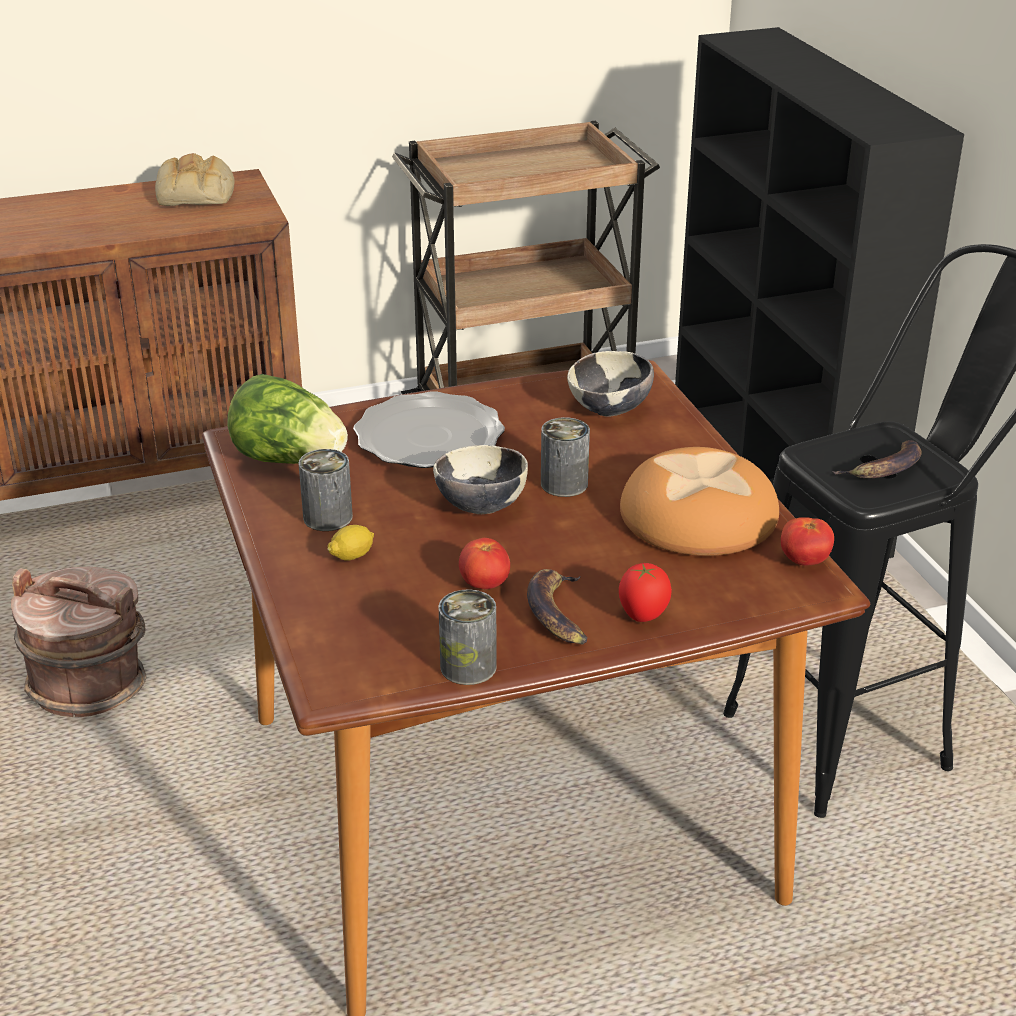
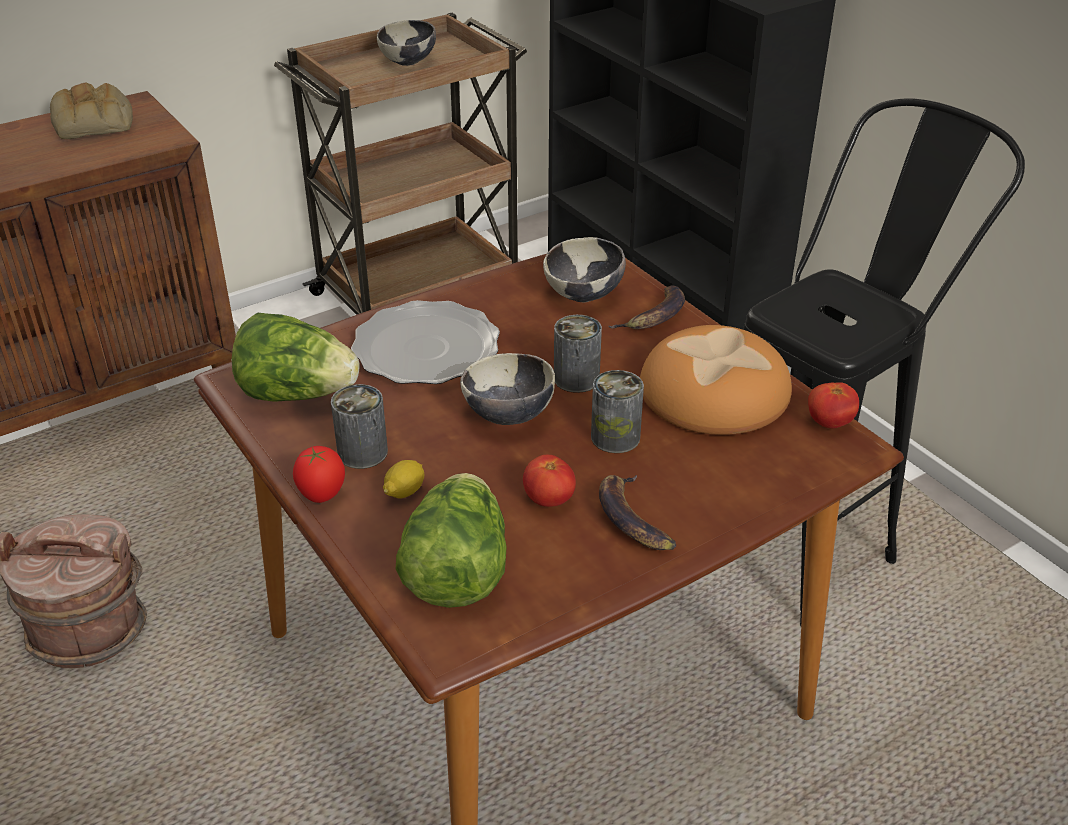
camera: 15 degrees left, 5 degrees up
can [438,589,497,685] -> can moved to [591,370,644,453]
tomato [619,563,672,622] -> tomato moved to [293,446,345,503]
banana [832,440,922,478] -> banana moved to [609,286,685,329]
none -> bowl [377,20,436,66]
none -> lettuce [396,473,507,608]

